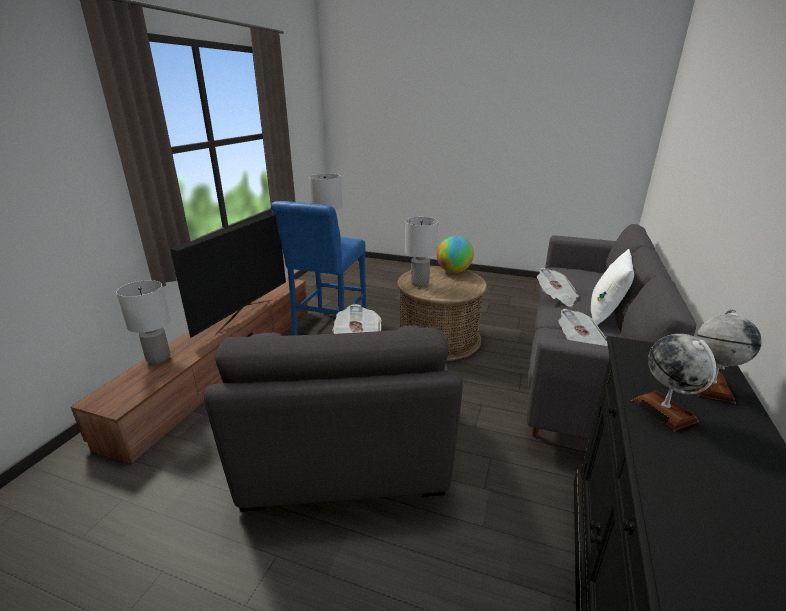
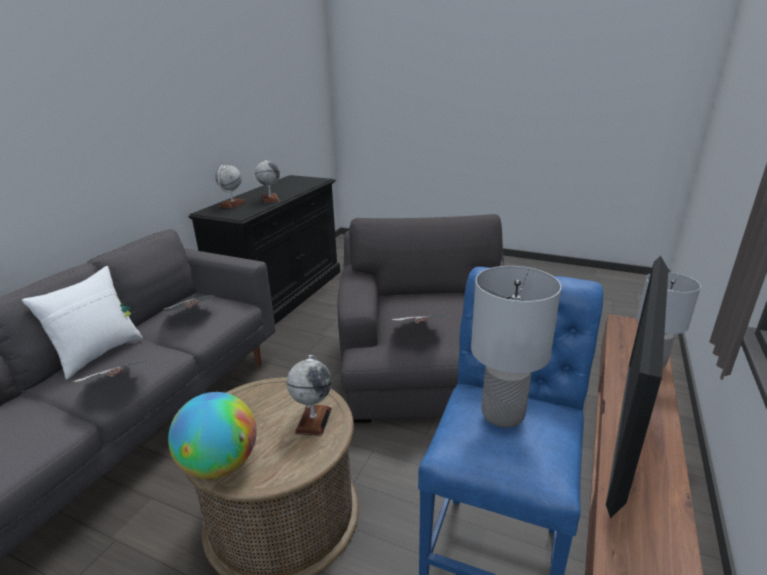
camera: 175 degrees left, 0 degrees up
grey table lamp [405,217,438,287] -> globe [287,355,332,436]

